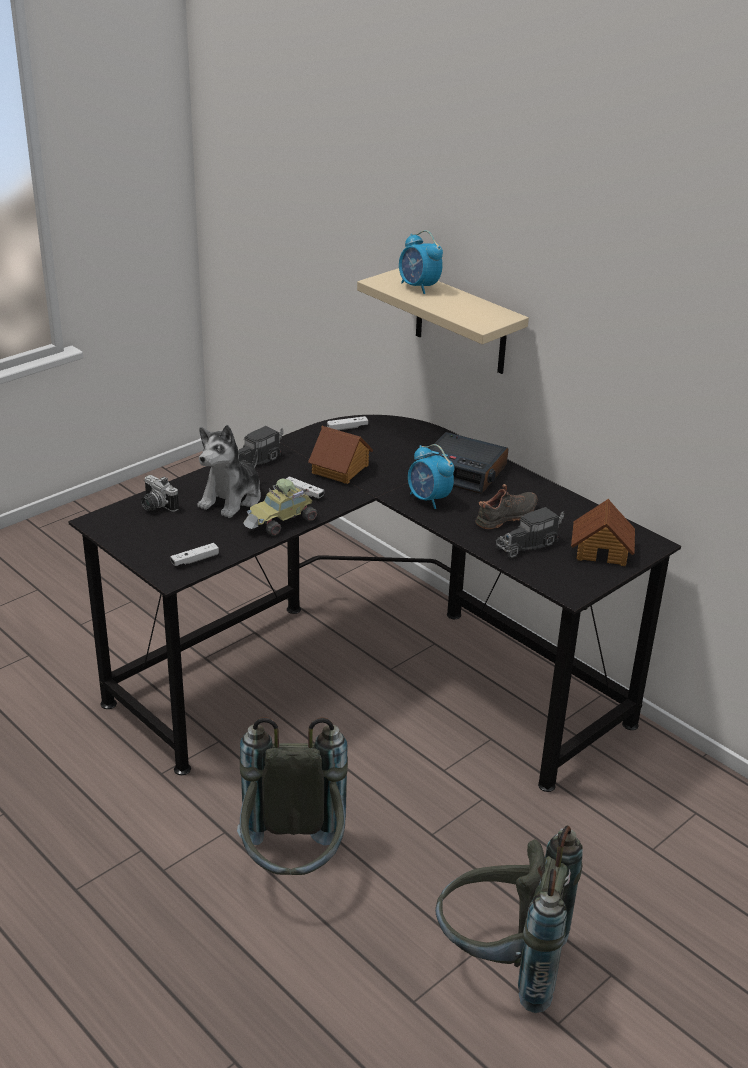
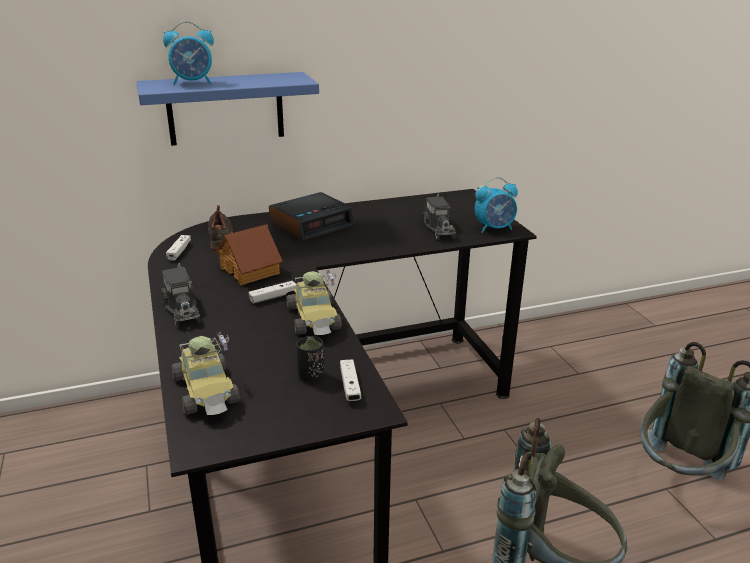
camera: 65 degrees left, 5 degrees down
camera [141,475,179,512] -> toy car [171,331,240,415]
plush toy [197,425,261,518] -> none
beige shelf [357,268,529,374] -> blue shelf [136,72,319,146]
alarm clock [408,444,454,509] -> alarm clock moved to [474,177,518,233]
black shoe [476,484,537,529] -> black shoe moved to [208,205,233,249]
toy house [571,499,635,566] -> none
none -> black cup [296,336,324,381]

